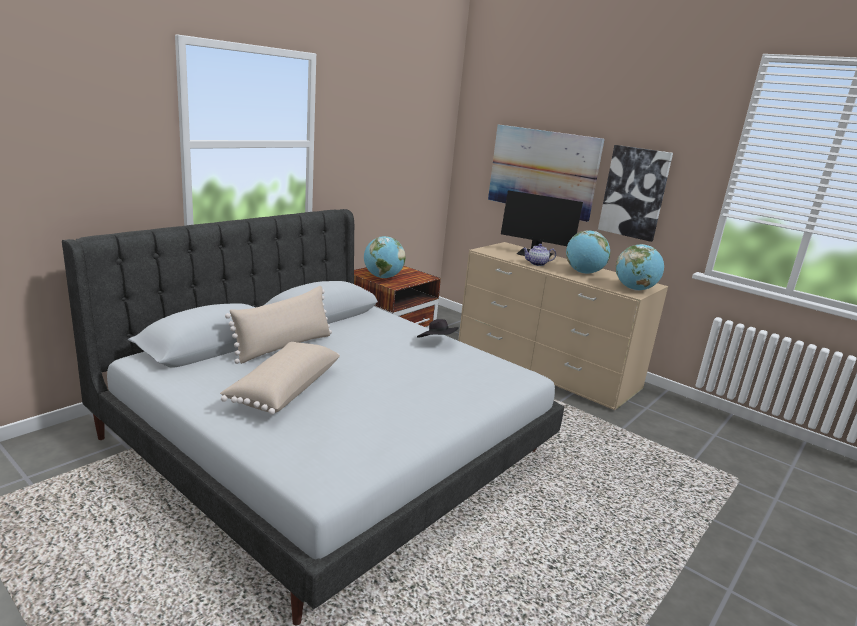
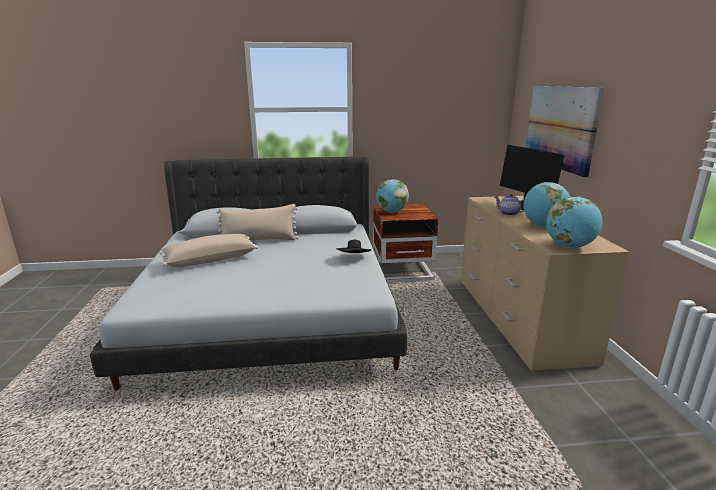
camera: 45 degrees right, 0 degrees up
picture [598,145,673,242] -> none

